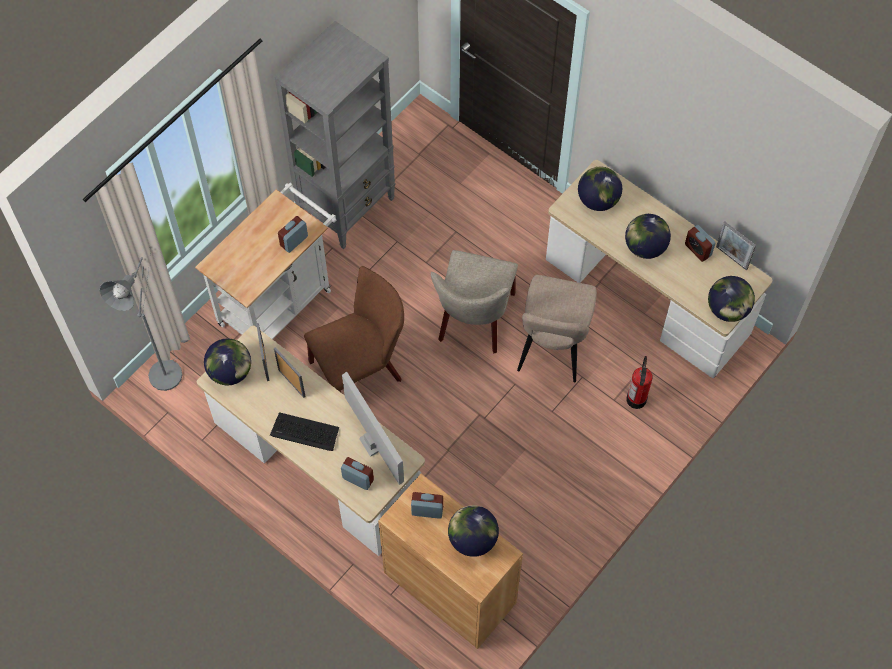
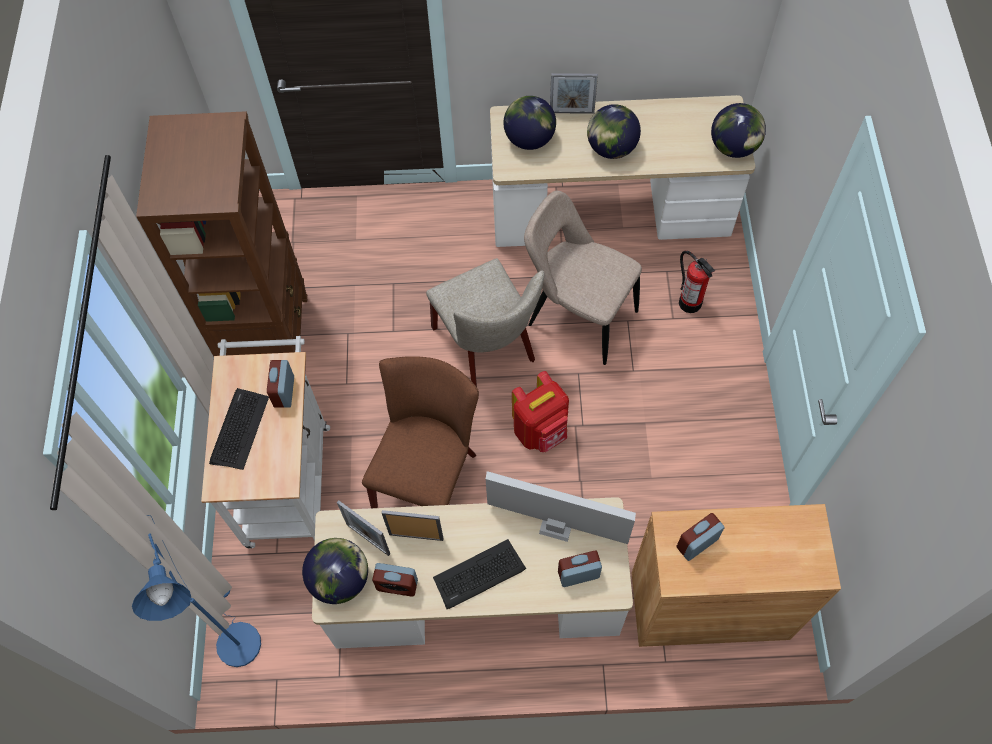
camera: 40 degrees left, 0 degrees up
grey floor lamp [100,246,188,391] -> blue floor lamp [132,515,261,667]
grey bookcase [275,21,396,249] -> brown bookcase [136,111,307,356]
globe [448,505,499,557] -> none
beige chair [517,275,597,382] -> beige chair turned 150 degrees clockwise [524,190,642,365]
alarm clock [685,225,716,262] -> alarm clock moved to [372,563,418,597]
picture frame [716,222,756,270] -> picture frame moved to [550,73,598,114]
none -> keyboard [209,388,269,470]
none -> red backpack [512,371,569,452]

